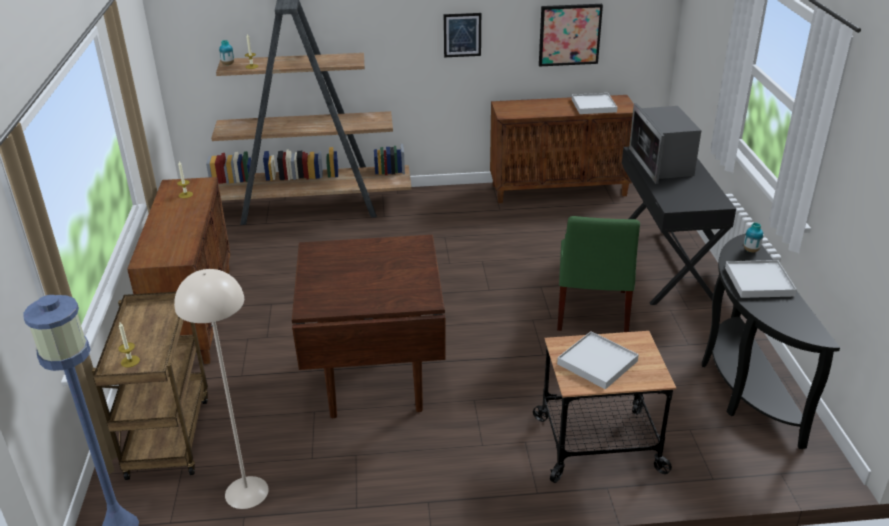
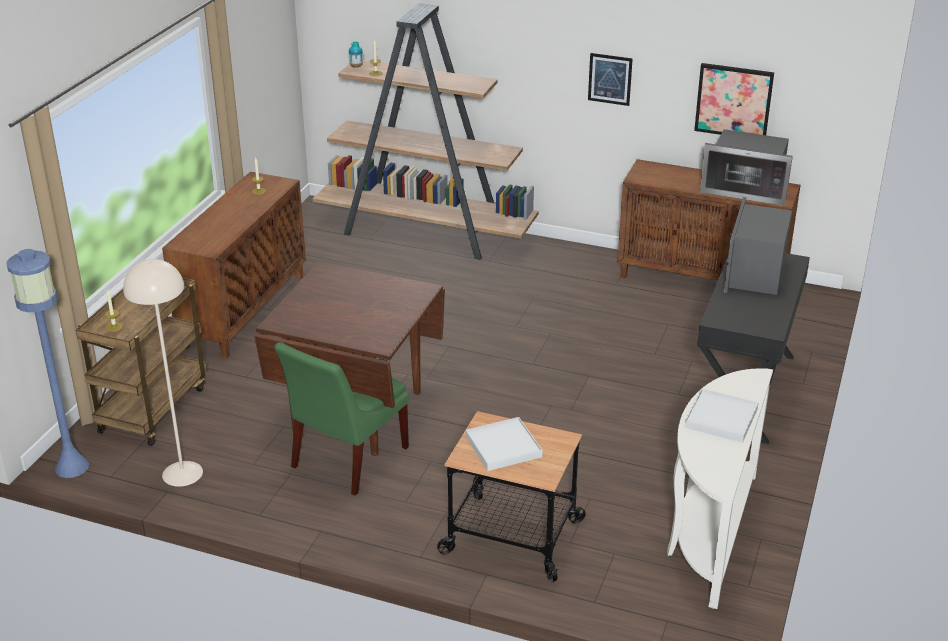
camera: 25 degrees right, 0 degrees up
green chair [557,216,640,332] -> green chair moved to [274,342,409,496]
white tray [572,93,617,114] -> microwave [700,129,793,206]
black console table [702,233,840,449] -> white console table [667,368,773,609]
vase [744,222,763,253] -> none

